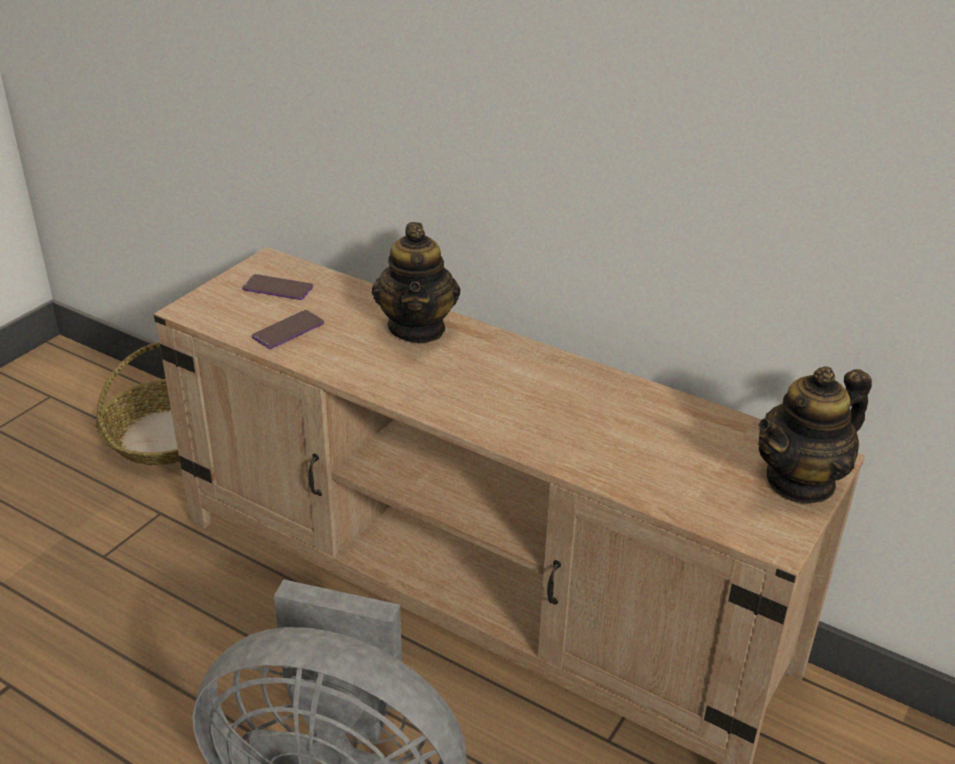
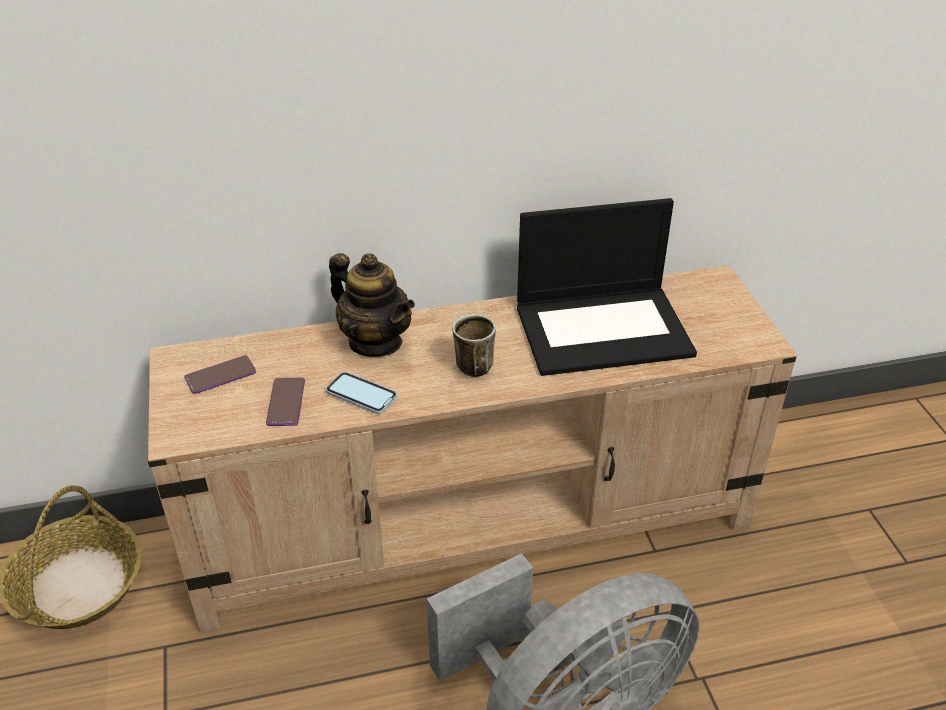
camera: 45 degrees left, 5 degrees up
teapot [758,366,872,505] -> none
none -> phone [326,372,397,414]
none -> mug [453,314,496,377]
none -> laptop [517,198,697,376]

